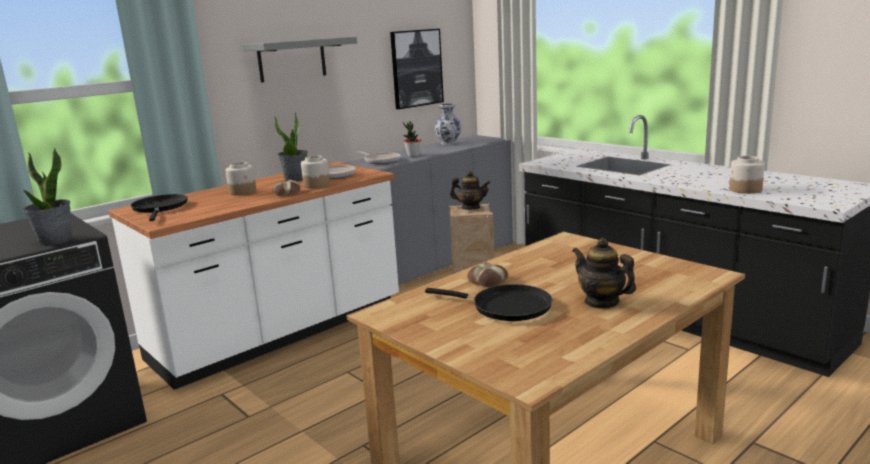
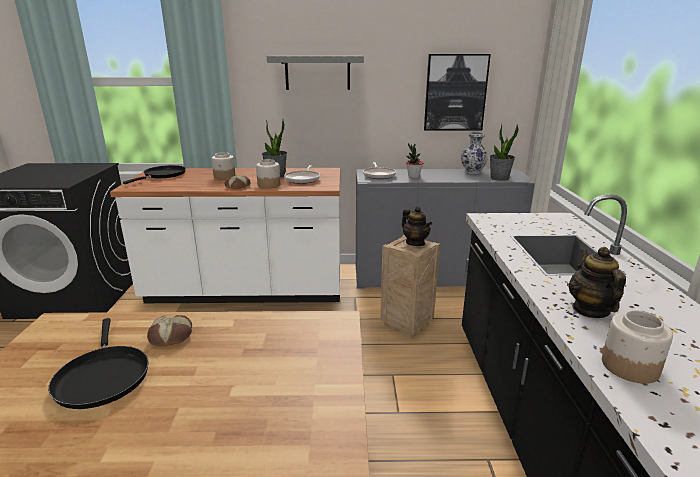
camera: 40 degrees right, 5 degrees up
potted plant [23,148,73,246] -> potted plant moved to [490,124,519,181]
teapot [572,238,636,309] -> teapot moved to [568,247,626,318]

